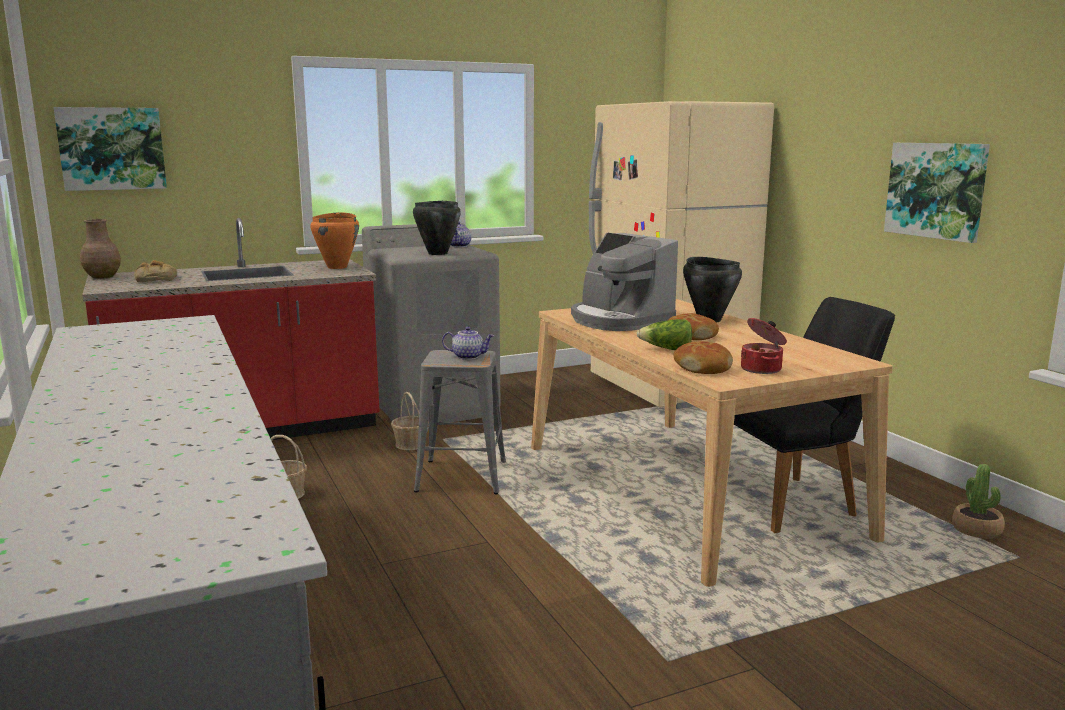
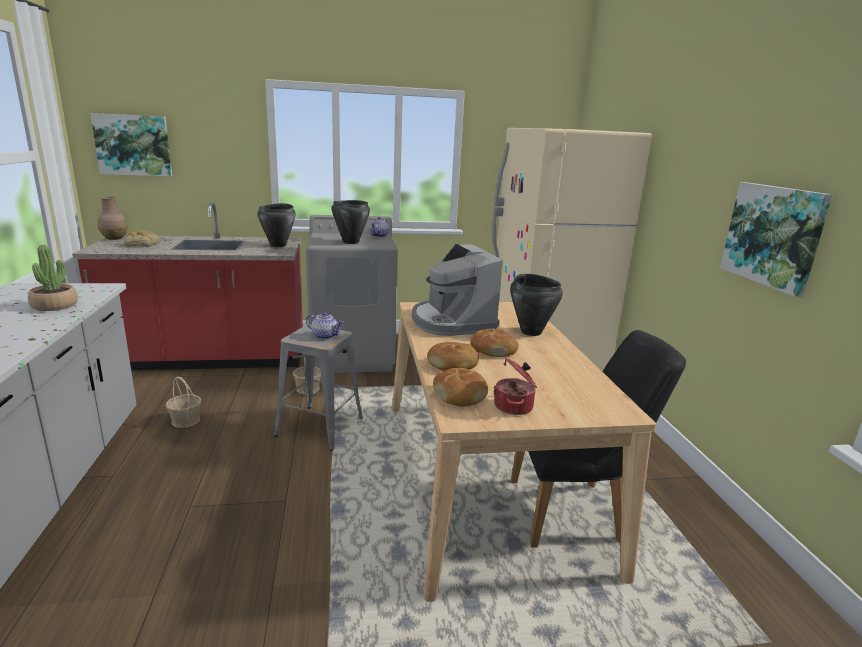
camera: 15 degrees right, 5 degrees up
orange cooking pot [310,212,359,269] -> black cooking pot [257,203,296,247]
lettuce [636,319,692,350] -> bread [427,342,479,371]
potted plant [952,464,1005,539] -> potted plant moved to [28,245,78,311]

